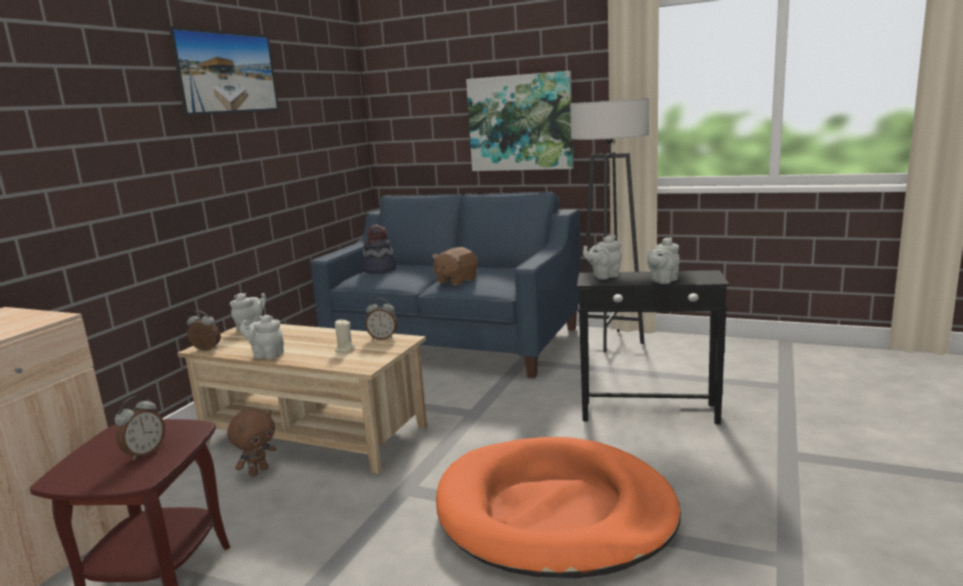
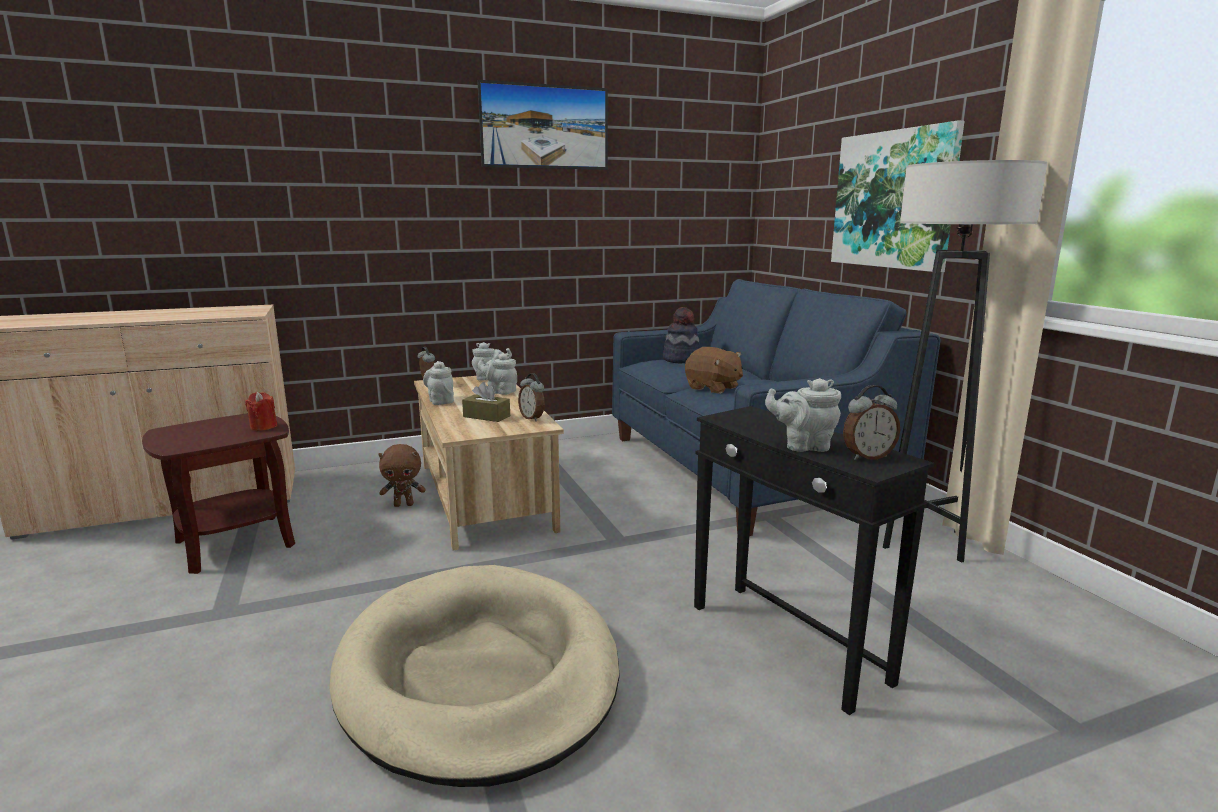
camera: 45 degrees right, 0 degrees up
alarm clock [114,396,165,460] -> alarm clock moved to [843,385,900,460]
beige candle [335,319,355,353] -> brown tissue box [462,382,510,422]
brown plush toy [432,247,478,286] -> brown plush toy turned 135 degrees counterclockwise [685,347,743,394]
orange dog bed [436,437,681,578] -> beige dog bed [329,565,620,787]
grey teapot [583,235,622,279] -> grey teapot moved to [478,353,517,395]
none -> red candle [245,392,277,431]

